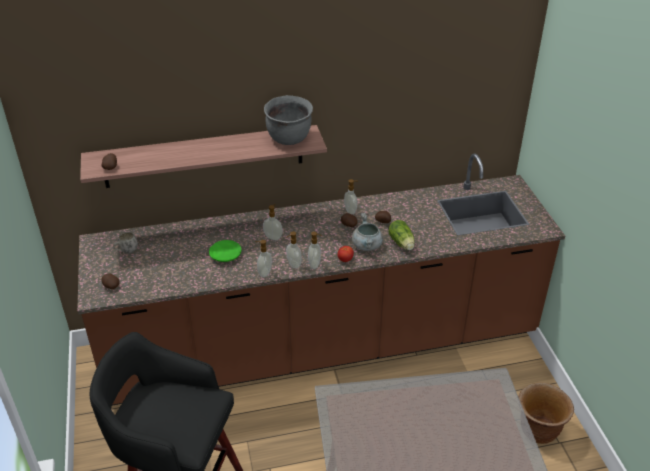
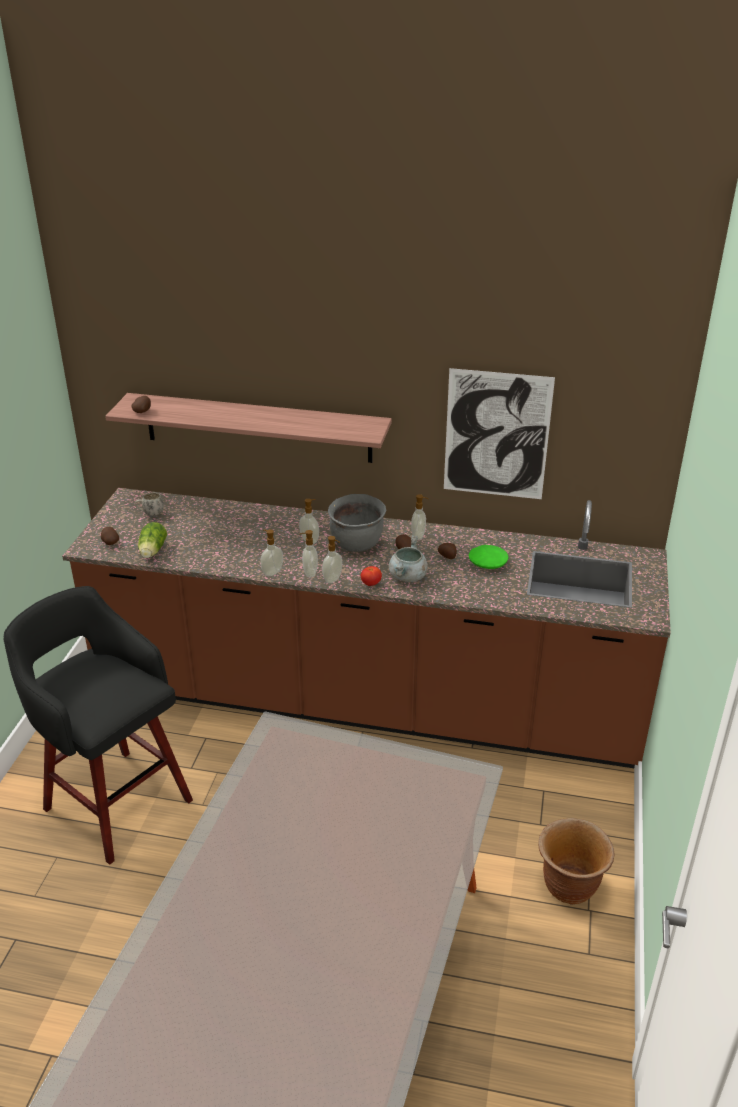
camera: 25 degrees right, 5 degrees down
green plate [209,240,241,262] -> green plate moved to [469,545,508,569]
grey cooking pot [264,95,313,145] -> grey cooking pot moved to [328,494,386,552]
lettuce [388,220,415,250] -> lettuce moved to [138,522,167,558]
none -> picture [444,368,555,499]

